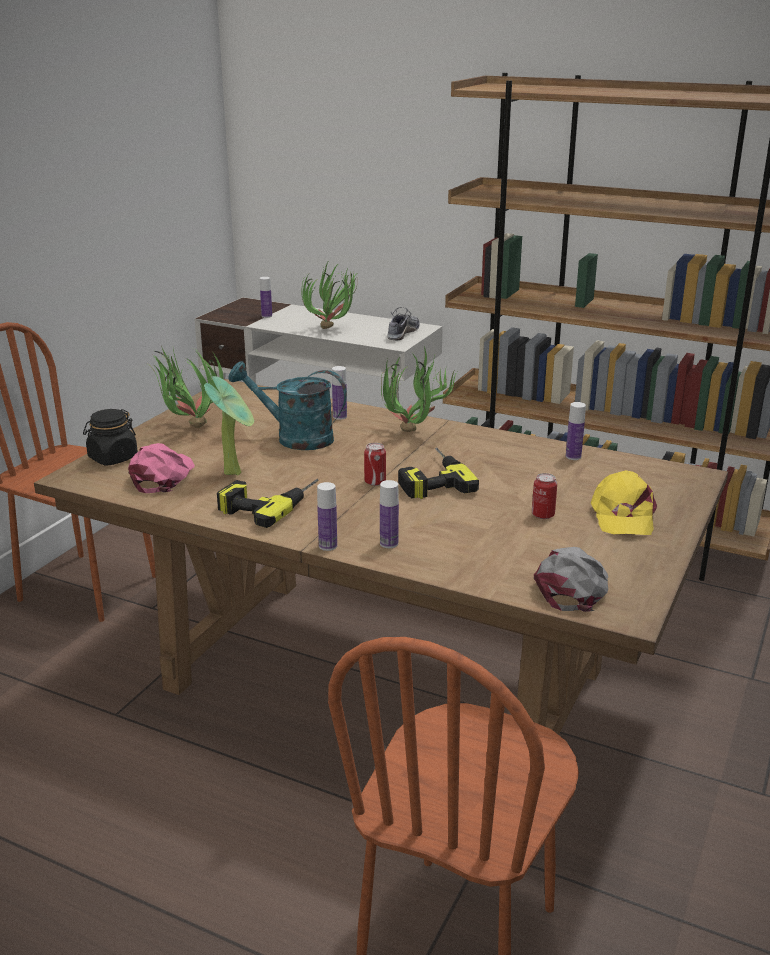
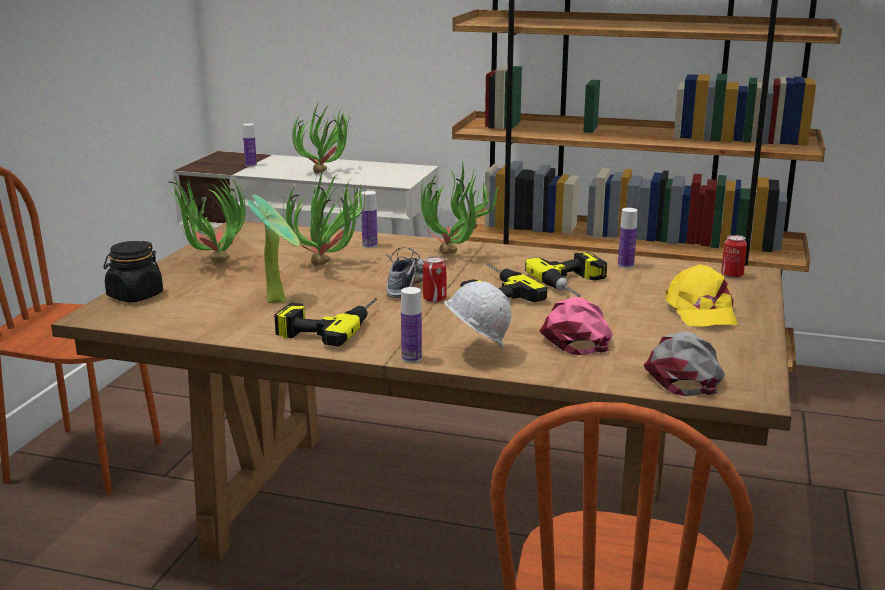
camera: 10 degrees left, 5 degrees down
pink cap [128,443,195,493] -> pink cap moved to [540,297,613,355]
turquoise watering can [228,361,347,450] -> potted plant [283,168,366,266]
bottle [380,480,399,548] -> white hard hat [444,281,511,349]
shoe [387,308,419,340] -> shoe moved to [386,247,425,298]
can [532,473,557,519] -> can moved to [721,235,747,278]
none -> power drill [525,252,607,297]

